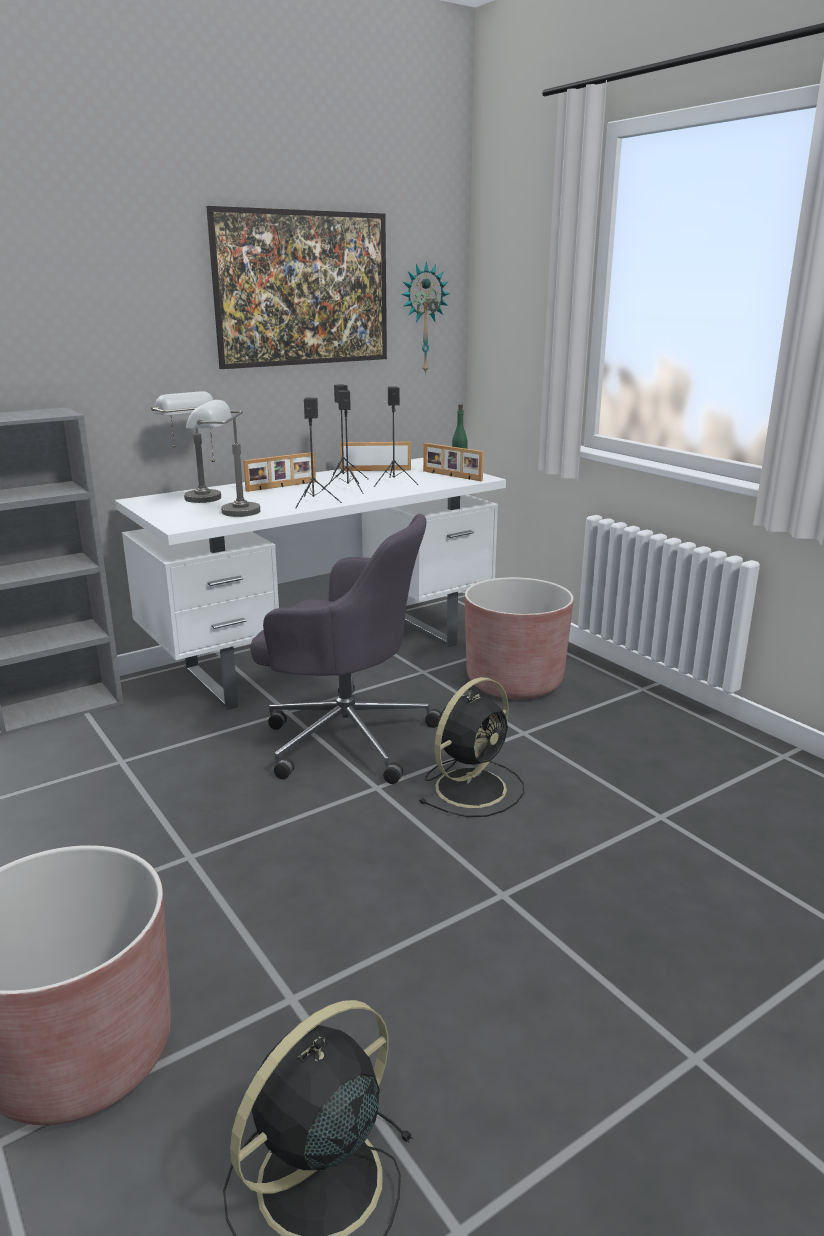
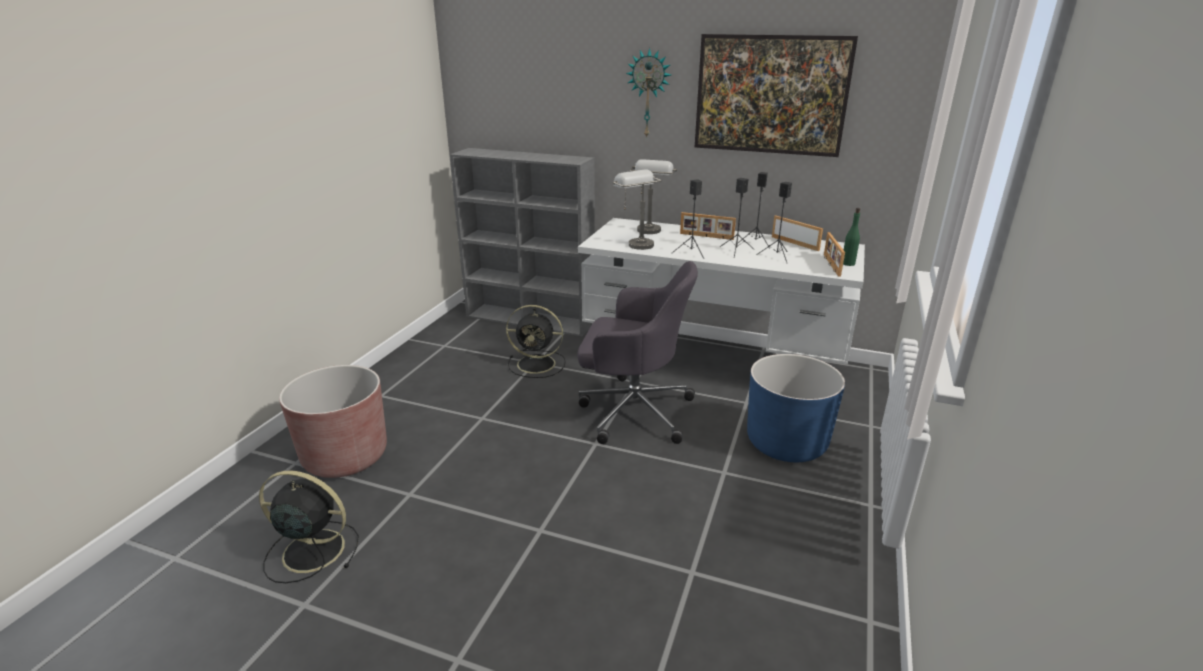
camera: 55 degrees right, 5 degrees up
grey office chair [250,514,441,784] -> grey office chair turned 60 degrees counterclockwise [577,261,698,444]
wall clock [401,261,450,375] -> wall clock moved to [626,48,671,139]
black fan [419,677,524,817] -> black fan moved to [506,305,566,378]
brown planter [465,577,574,699] -> blue planter [747,354,845,462]

